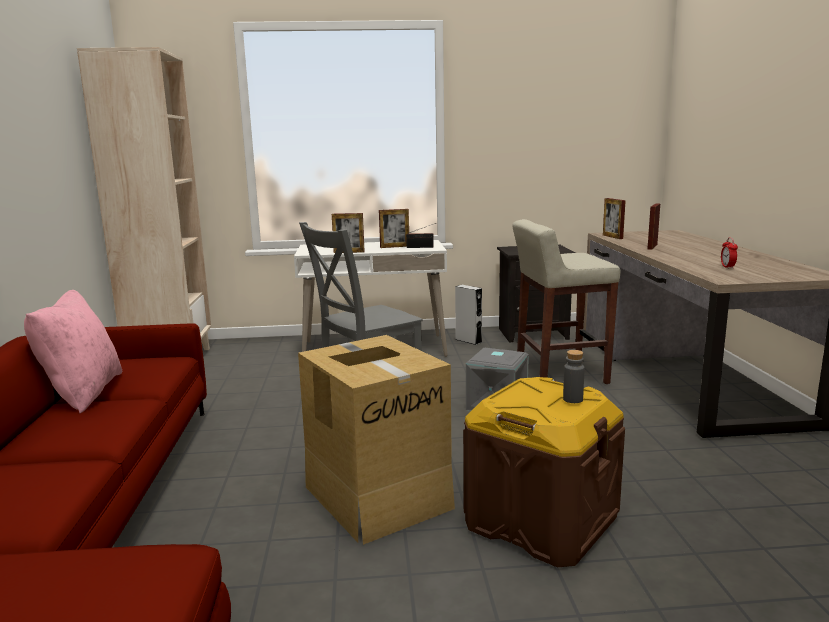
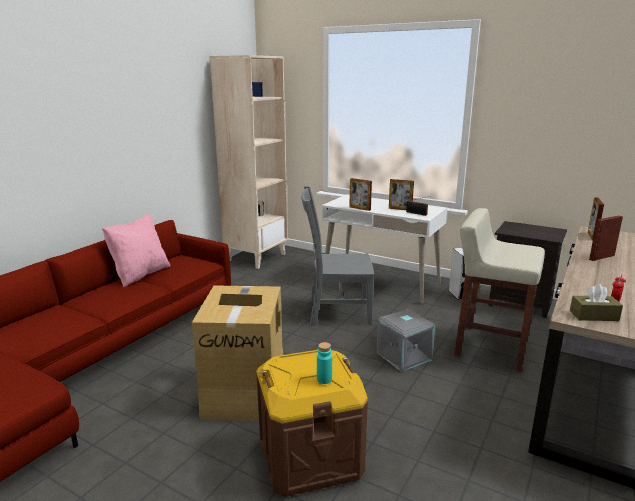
camera: 35 degrees right, 5 degrees up
grey bottle [563,350,585,403] -> turquoise bottle [317,342,332,384]
none -> brown tissue box [570,284,623,321]

